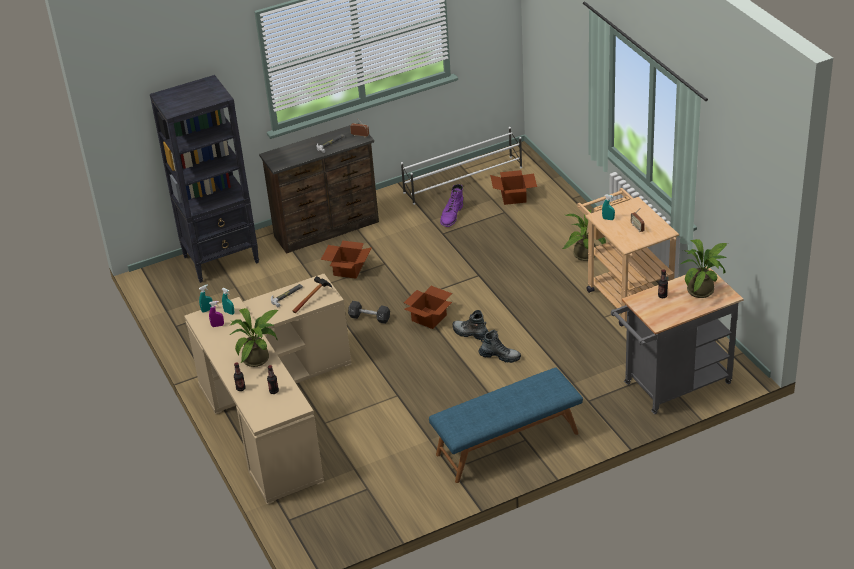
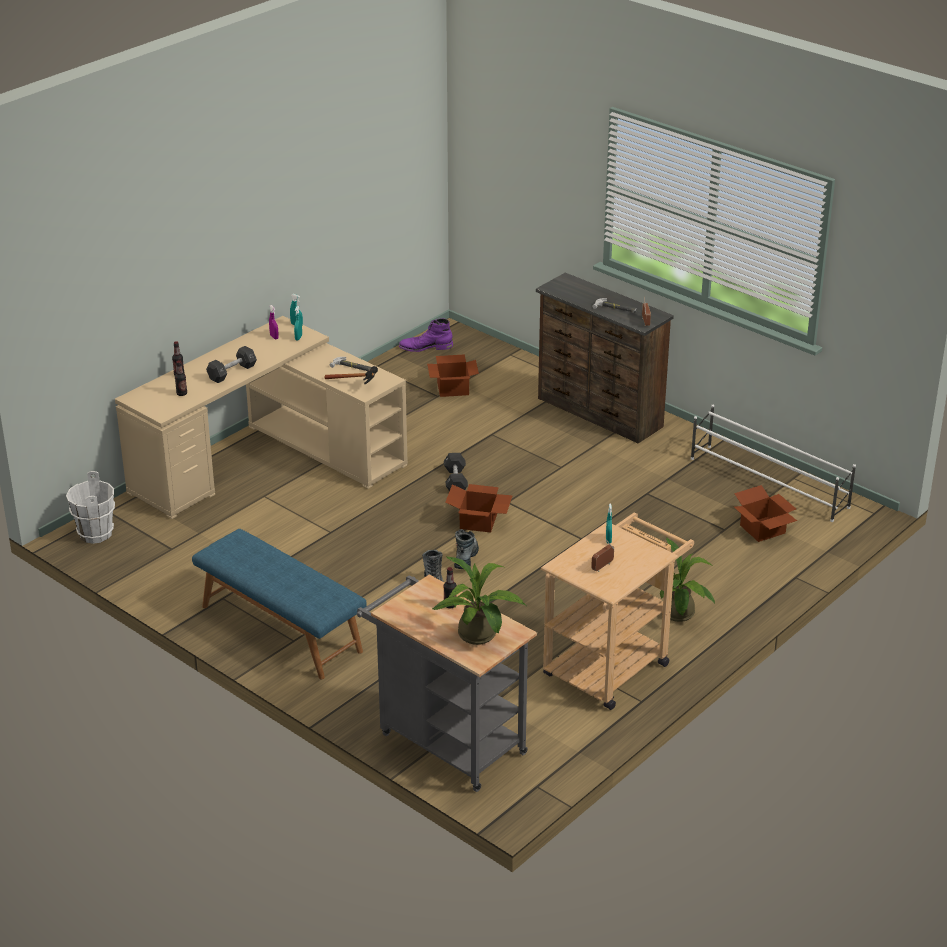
camera: 65 degrees right, 5 degrees down
black bookcase [150,75,259,283] -> none
potted plant [229,308,278,367] -> black dumbbell [206,346,257,383]
cardboard box [321,240,372,279] -> cardboard box moved to [427,354,479,397]
purple boot [440,184,463,227] -> purple boot moved to [399,318,453,352]
none -> white bucket [66,471,115,544]

